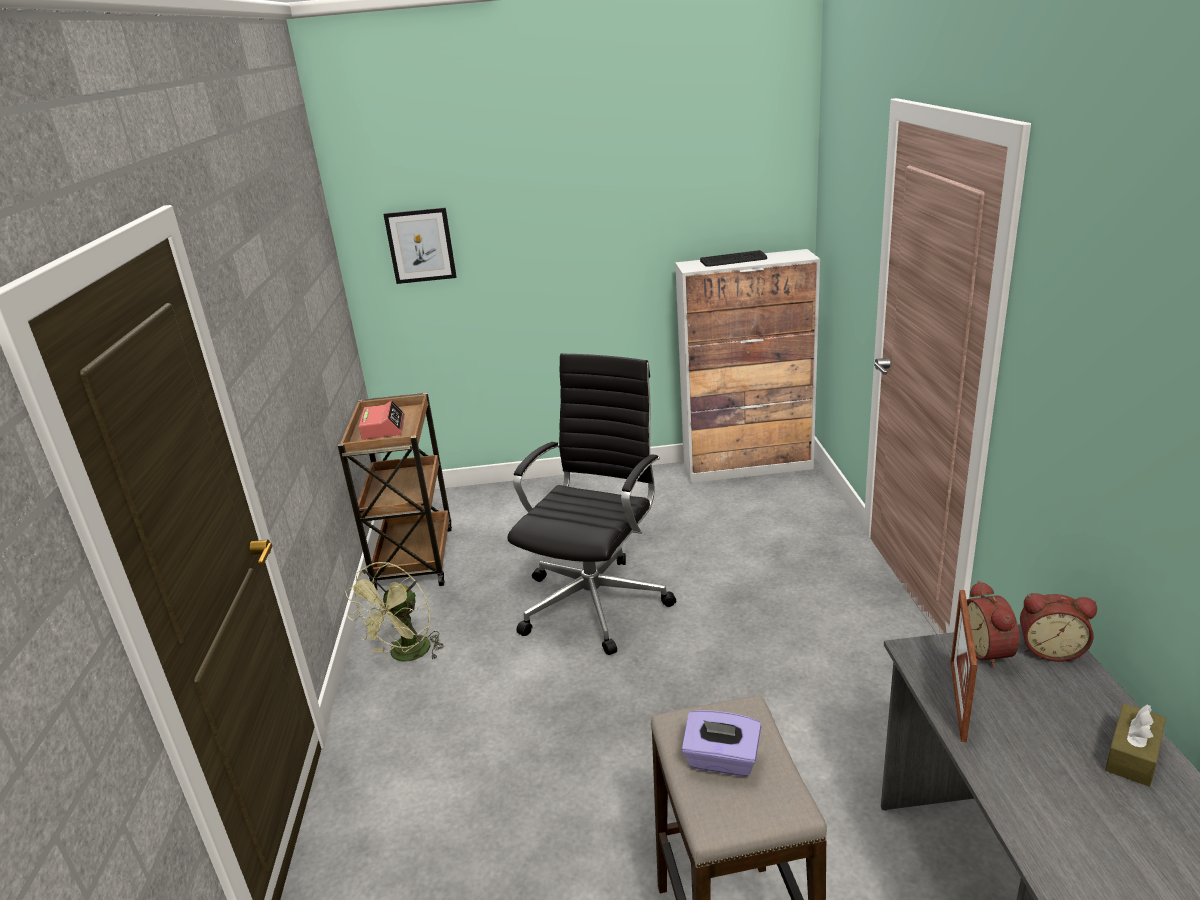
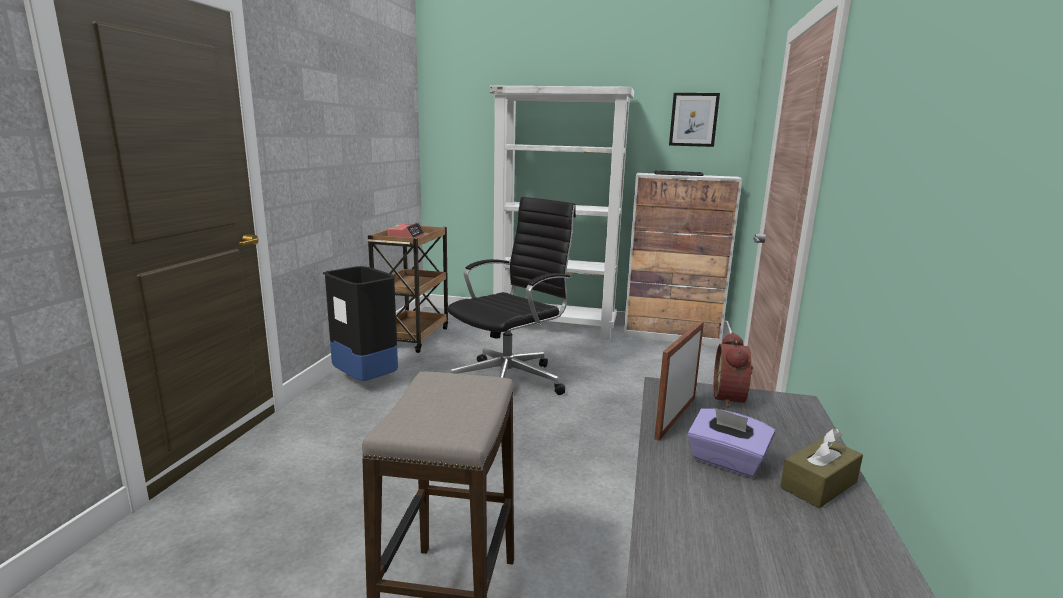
camera: 15 degrees right, 10 degrees down
green fan [345,562,444,662] -> black trash can [323,266,398,381]
picture [383,207,457,284] -> picture moved to [669,93,720,147]
purple tissue box [682,710,761,777] -> purple tissue box moved to [688,407,775,478]
alarm clock [1020,593,1097,662] -> none
none -> white bookcase [490,85,634,340]

